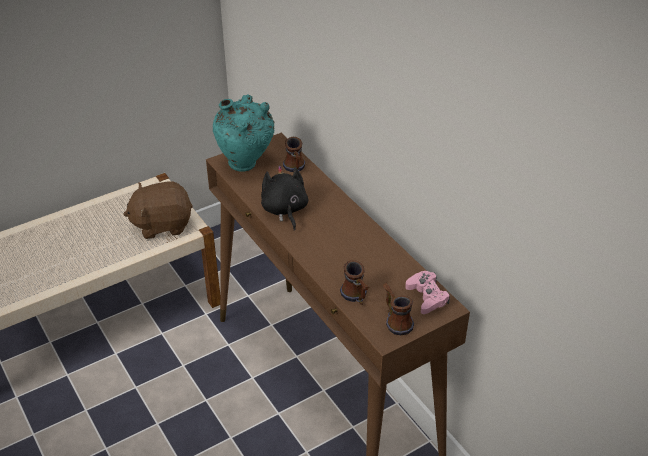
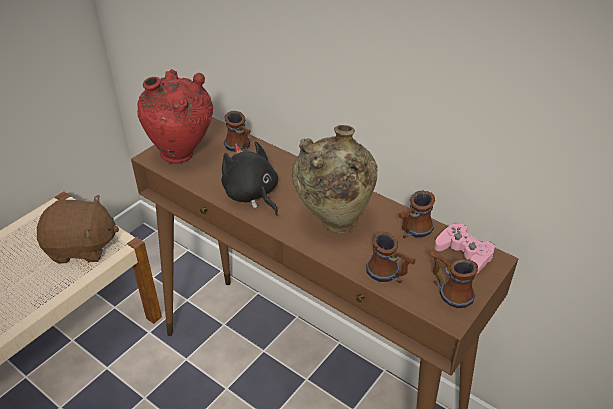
camera: 20 degrees left, 0 degrees up
brown plush toy [123,181,193,239] -> brown plush toy turned 150 degrees counterclockwise [37,195,119,264]
turquoise vase [213,94,274,172] -> red vase [137,69,213,164]
none -> beige vase [292,125,378,233]
none -> mug [398,191,435,238]

